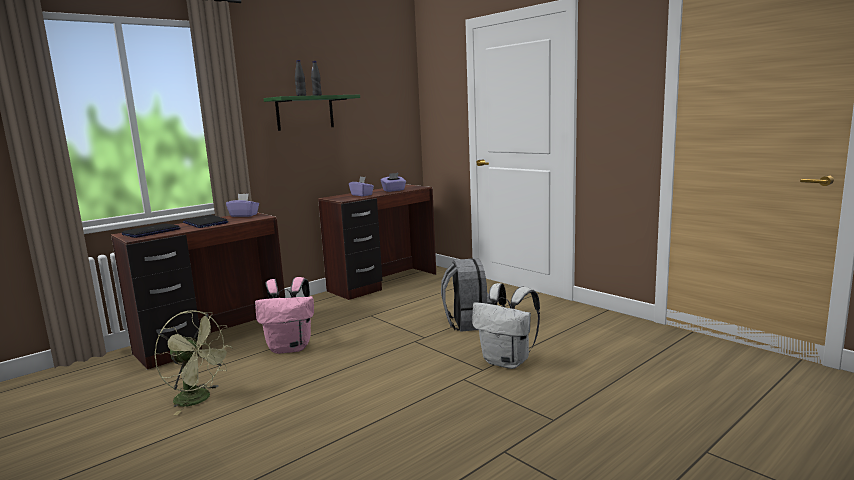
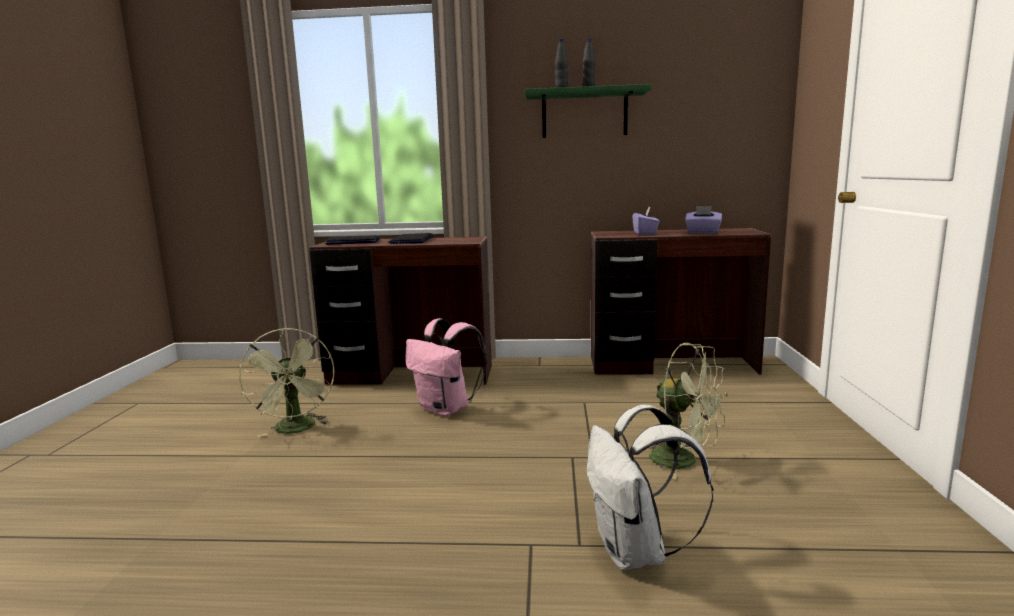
camera: 45 degrees right, 0 degrees up
purple tissue box [226,194,259,217] -> none
grey backpack [441,258,492,332] -> green fan [648,343,728,479]

